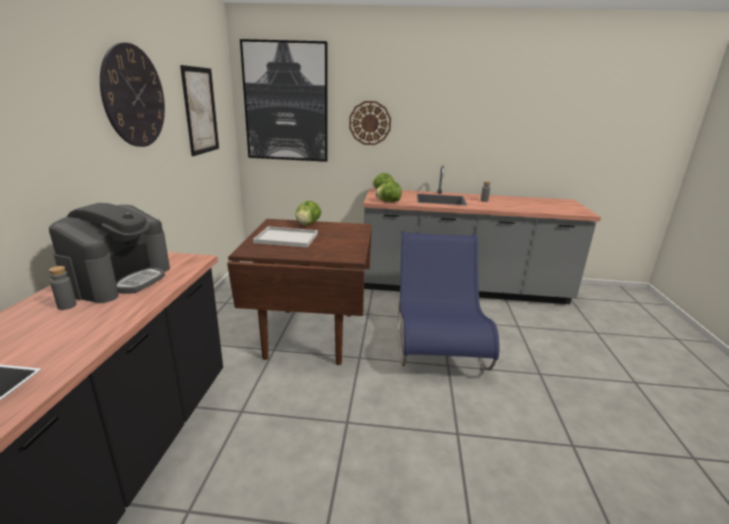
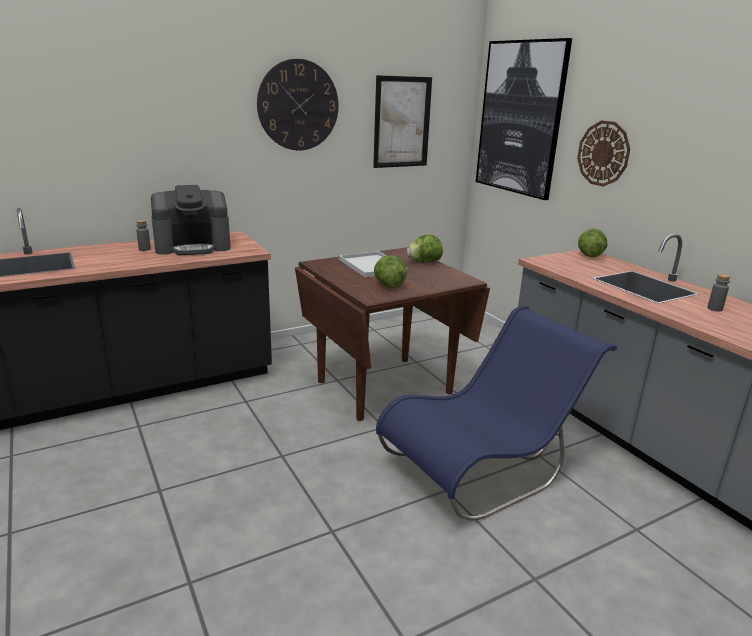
camera: 55 degrees right, 0 degrees up
lettuce [375,181,402,202] -> lettuce moved to [374,255,407,288]

